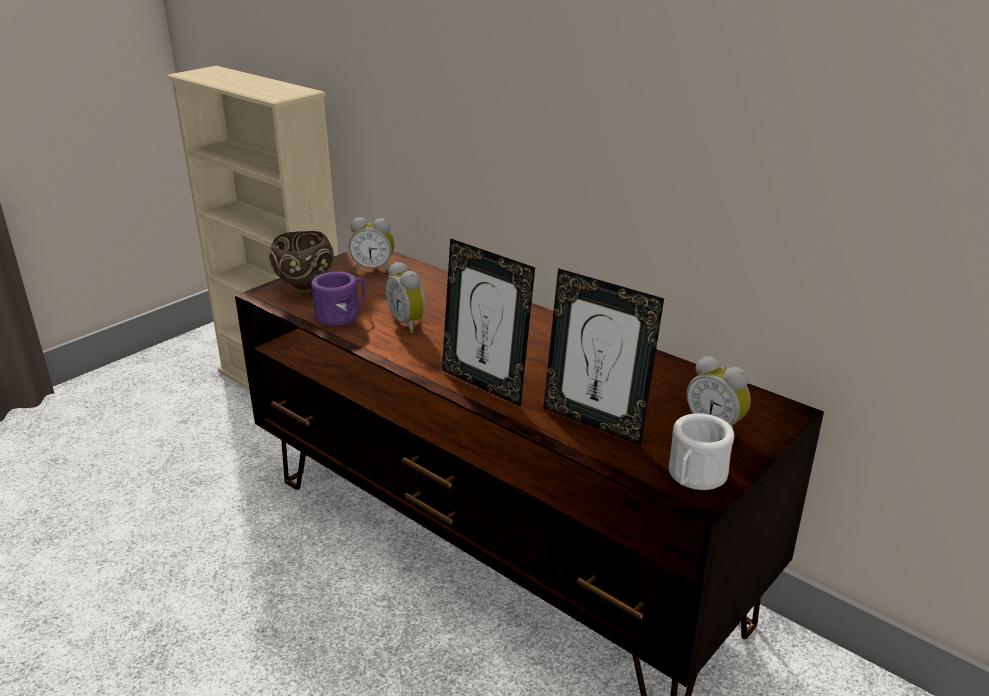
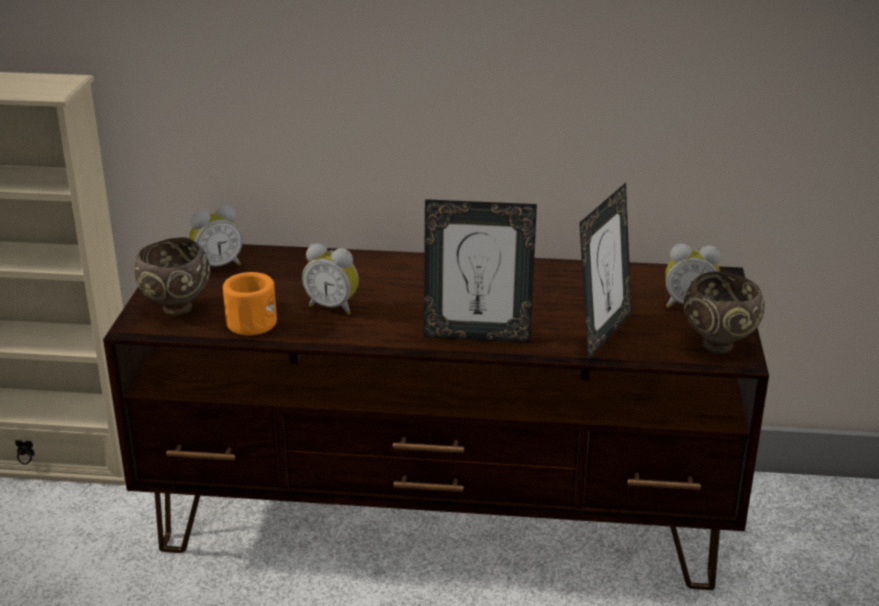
camera: 35 degrees left, 0 degrees up
purple mug [311,272,366,326] -> orange mug [223,272,277,335]
picture frame [543,268,664,445] -> picture frame turned 60 degrees counterclockwise [579,183,632,359]
white mug [669,413,734,490] -> brown bowl [684,271,765,354]

